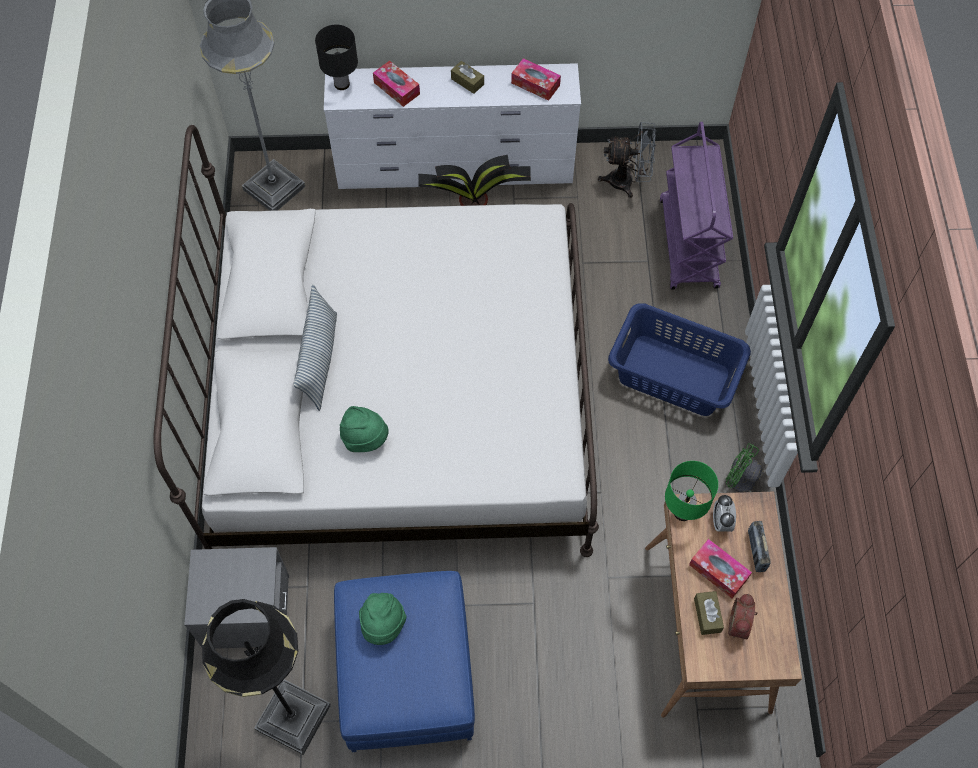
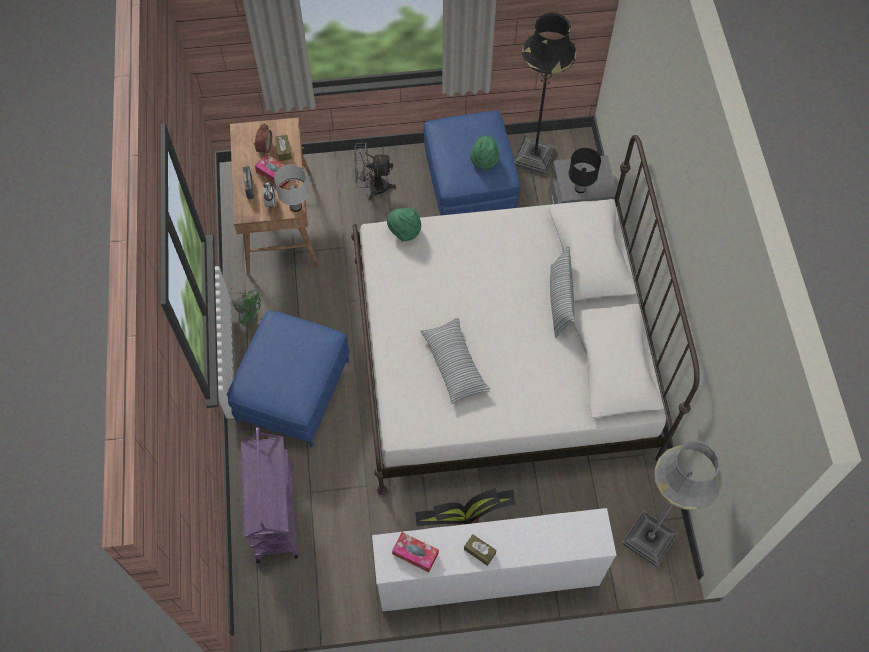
camera: 175 degrees right, 0 degrees up
black table lamp [315,25,358,90] -> black table lamp moved to [569,148,601,193]
green hat [340,406,389,452] -> green hat moved to [387,208,421,241]
tissue box [373,61,420,107] -> none
grey fan [598,122,656,198] -> grey fan moved to [354,143,396,200]
blue laundry basket [608,303,751,416] -> blue ottoman [227,310,349,447]
green table lamp [665,461,718,521] -> white table lamp [274,165,309,212]
none -> pillow [420,318,491,404]

